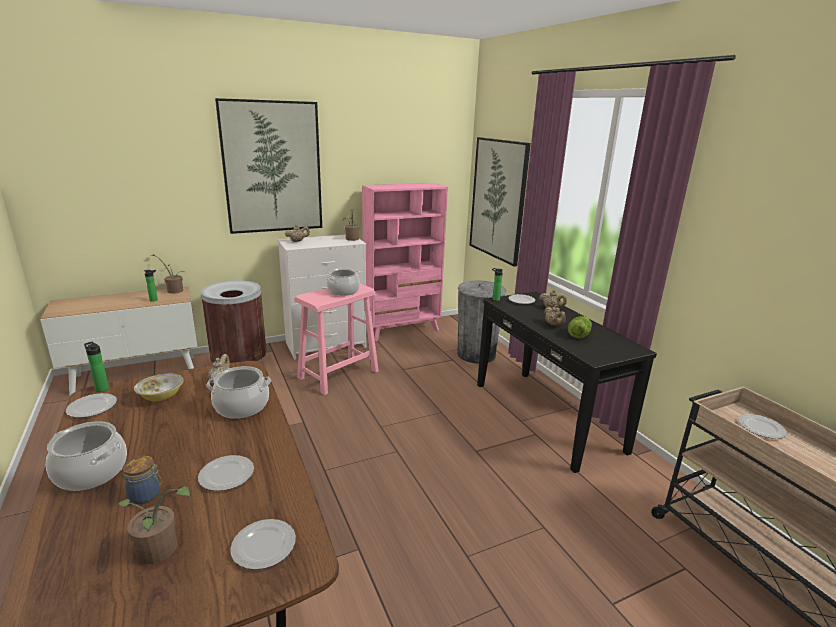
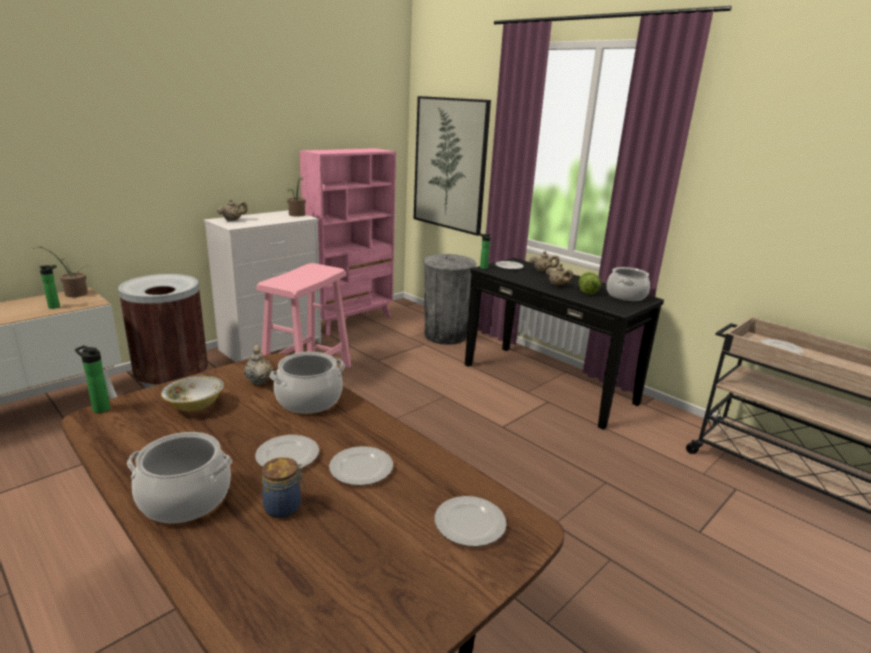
camera: 20 degrees left, 0 degrees up
plate [66,393,117,418] -> plate moved to [255,435,319,468]
potted plant [118,486,191,564] -> none
picture [215,98,322,234] -> none
cooking pot [327,268,360,296] -> cooking pot moved to [607,267,650,301]

